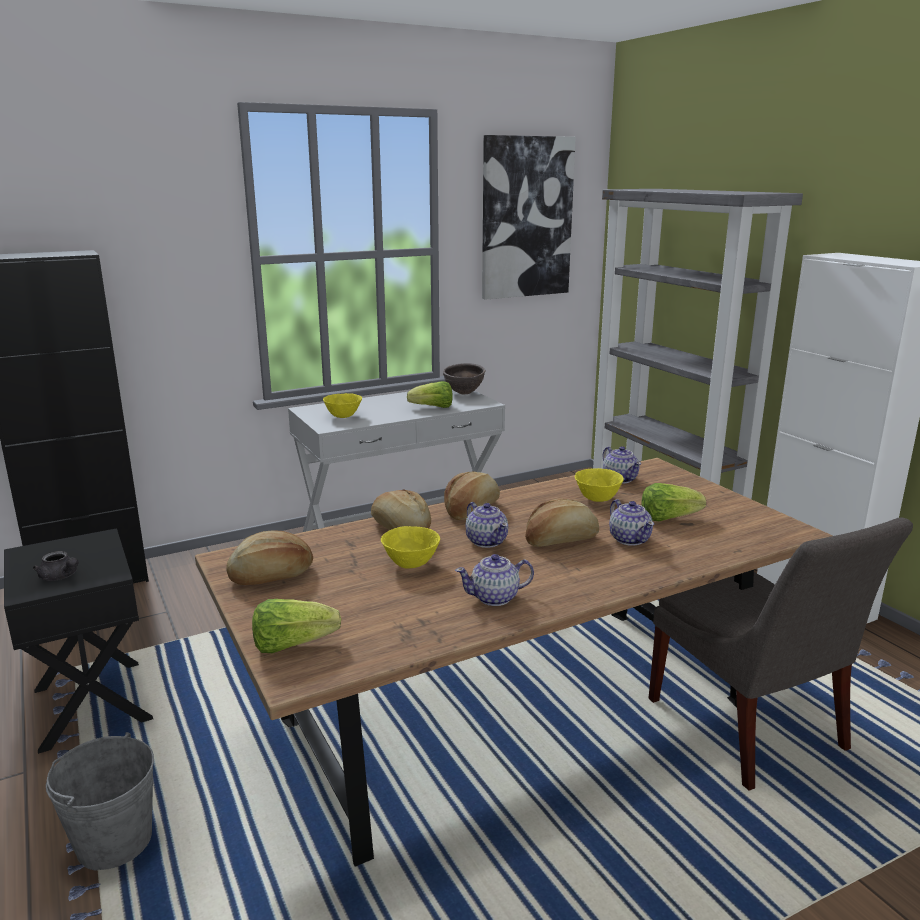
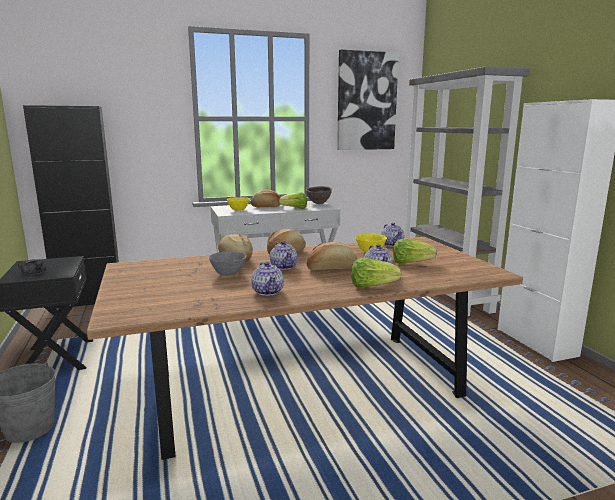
camera: 10 degrees right, 5 degrees down
bread [227,530,313,585] -> bread moved to [251,189,281,207]
lettuce [252,599,341,653] -> lettuce moved to [351,258,401,288]
yellow bowl [381,526,440,568] -> grey bowl [209,252,246,275]
teapot [455,554,534,606] -> teapot turned 105 degrees counterclockwise [251,262,284,296]
grey chair [648,517,913,791] -> none

